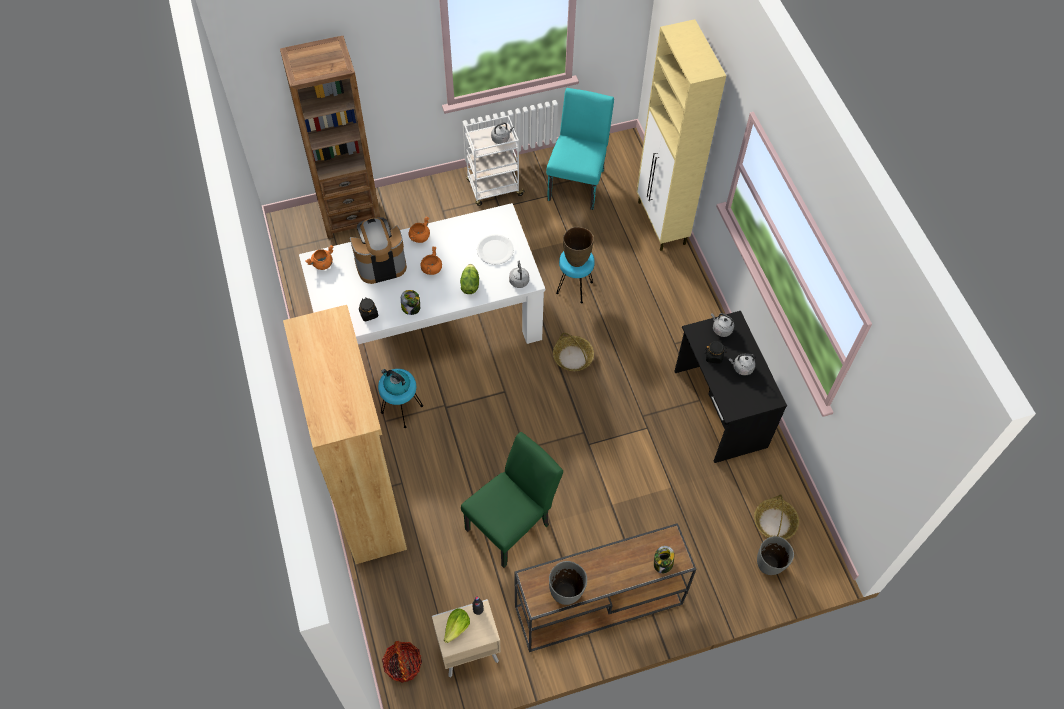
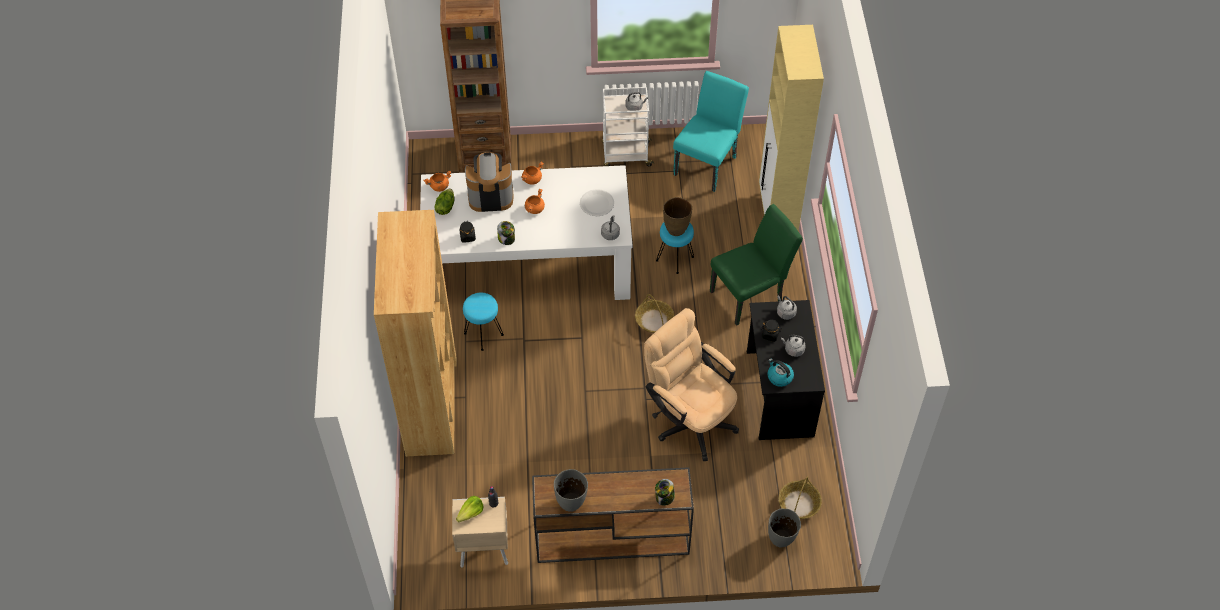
camera: 15 degrees right, 5 degrees down
kettle [381,369,410,395] -> kettle moved to [767,358,794,387]
basket [382,641,422,683] -> none
lettuce [460,264,479,294] -> lettuce moved to [434,188,454,215]
green chair [461,432,563,568] -> green chair moved to [710,204,803,326]
none -> beige office chair [644,308,739,461]

